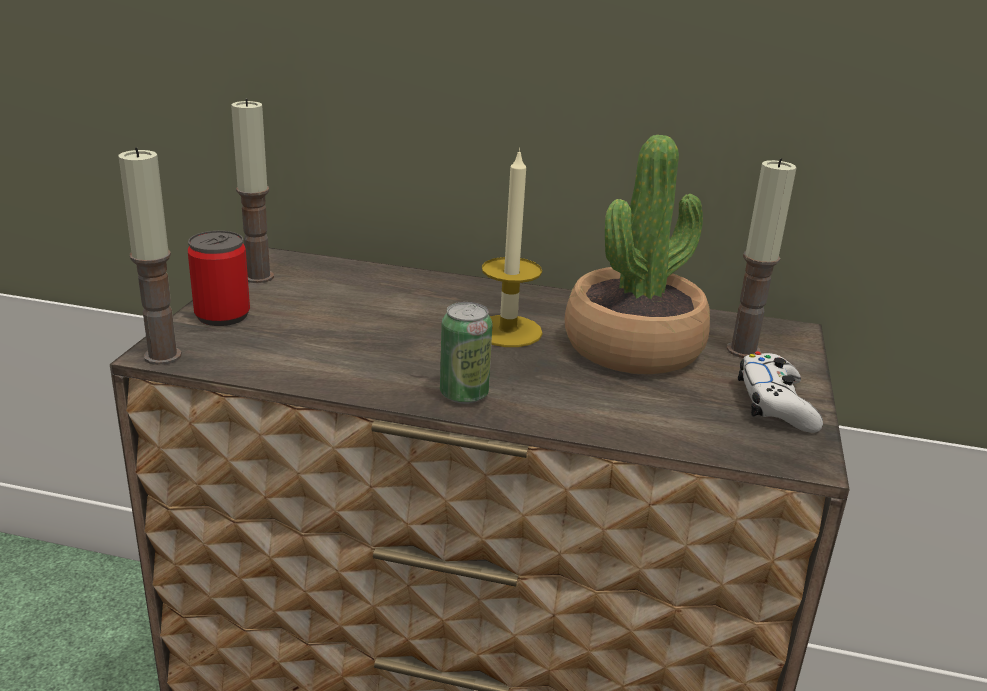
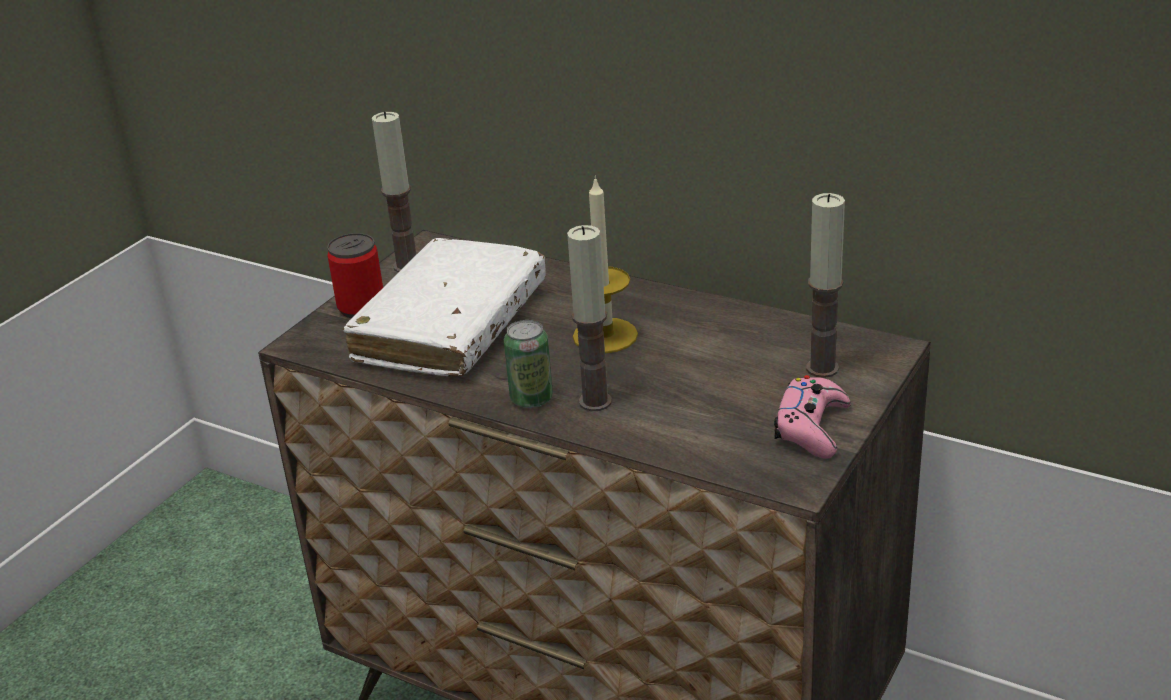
camera: 20 degrees right, 5 degrees up
candle [118,147,182,365] -> candle moved to [567,225,612,411]
potted plant [565,135,710,374] -> none
white game controller [738,351,823,433] -> pink game controller [774,375,851,459]
none -> white book [343,238,546,377]

